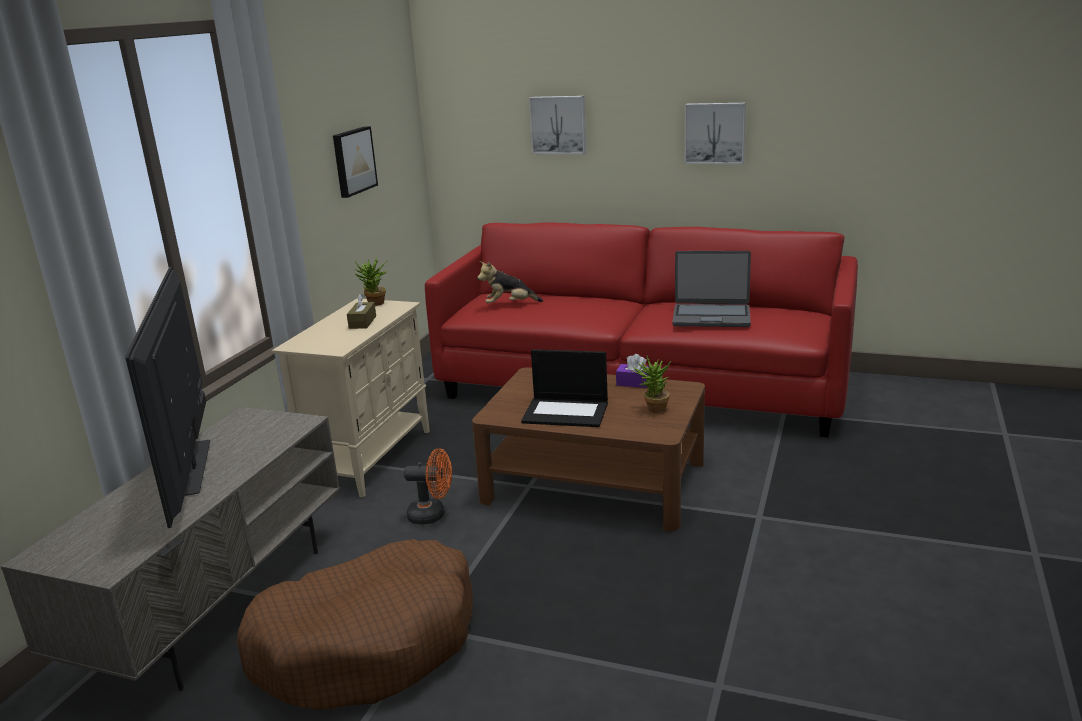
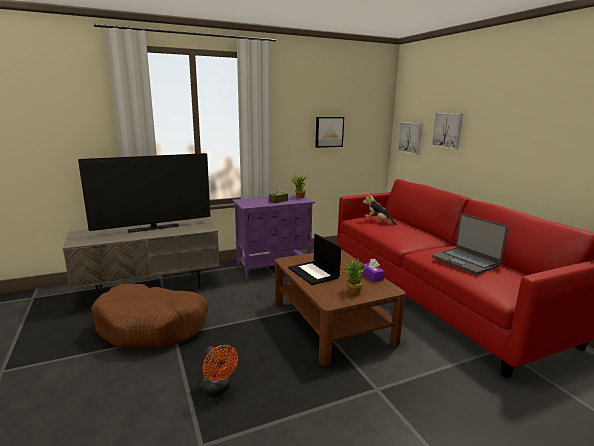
camera: 45 degrees right, 5 degrees down
television [125,267,210,528] -> television turned 150 degrees counterclockwise [78,153,210,233]
beige cabinet [272,298,430,498] -> purple cabinet [232,194,315,279]
orange fan [404,448,452,525] -> orange fan moved to [202,345,238,395]
picture [685,103,746,164] -> picture moved to [398,122,423,155]

